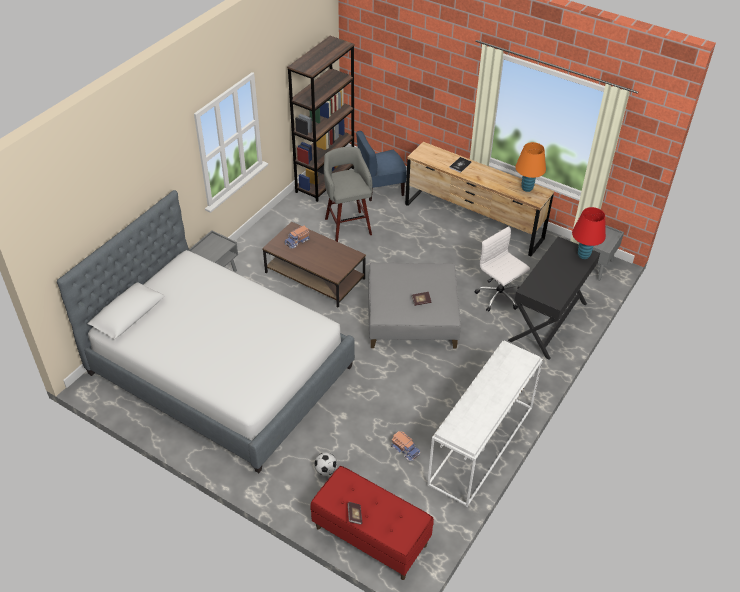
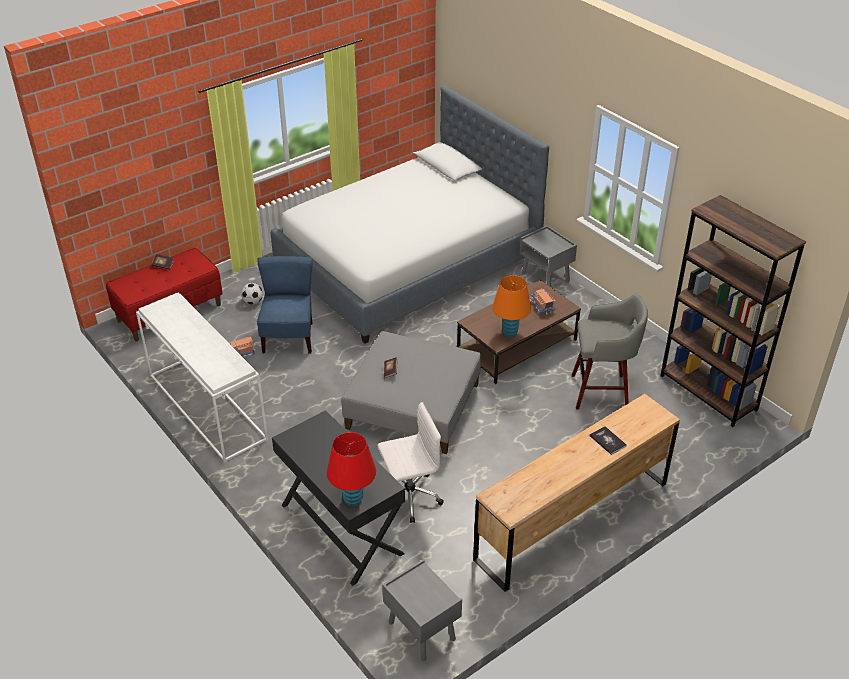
camera: 110 degrees right, 5 degrees down
blue chair [356,131,407,201] -> blue chair moved to [257,256,313,354]
orange table lamp [515,142,546,192] -> orange table lamp moved to [492,275,531,337]

